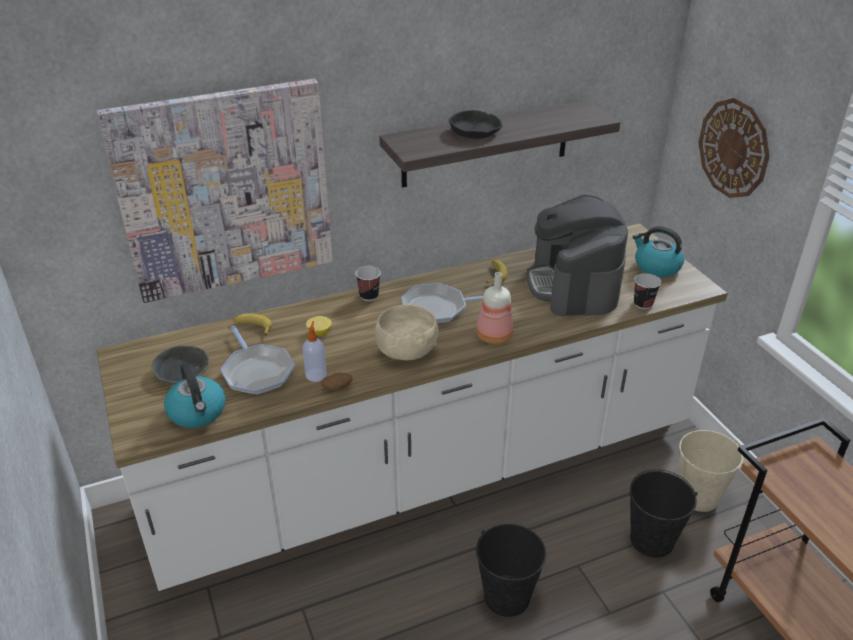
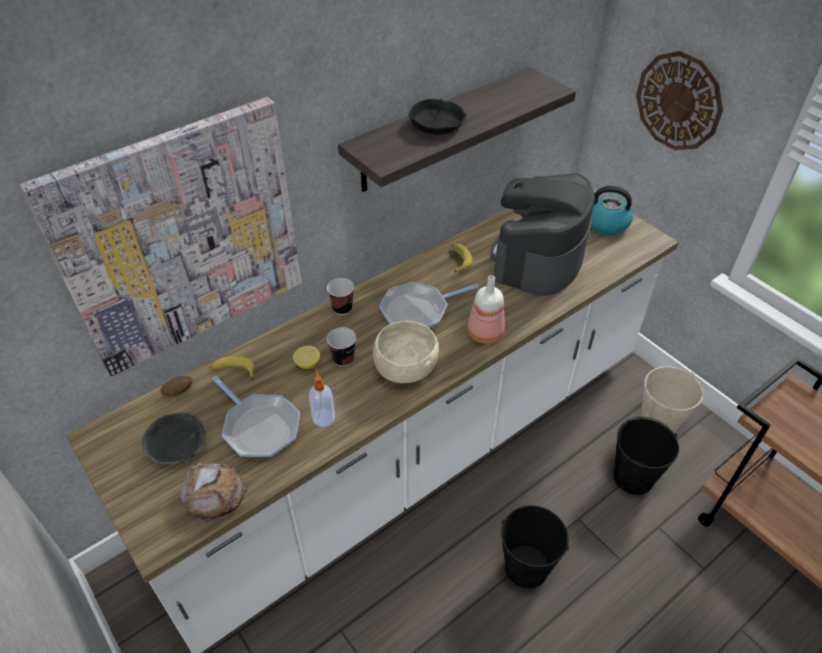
camera: 15 degrees left, 10 degrees up
kettle [164,363,226,428] -> bread [179,463,248,523]
potato [321,373,353,391] -> potato moved to [160,376,192,397]
coffee machine [526,195,628,317] -> coffee machine turned 45 degrees clockwise [490,173,595,296]
cup [634,273,661,309] -> cup moved to [327,327,356,367]

